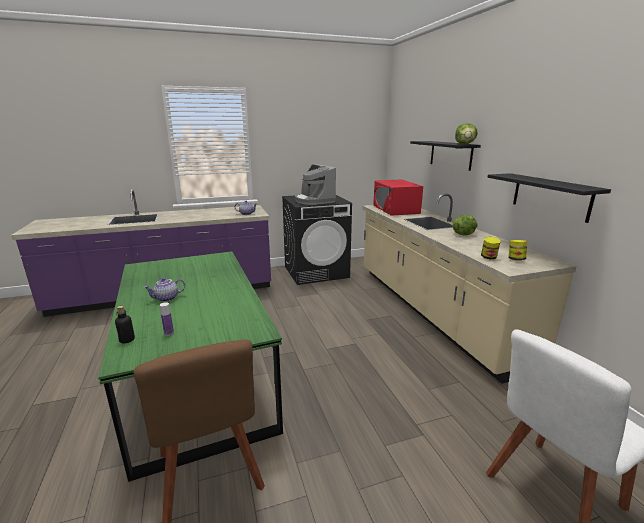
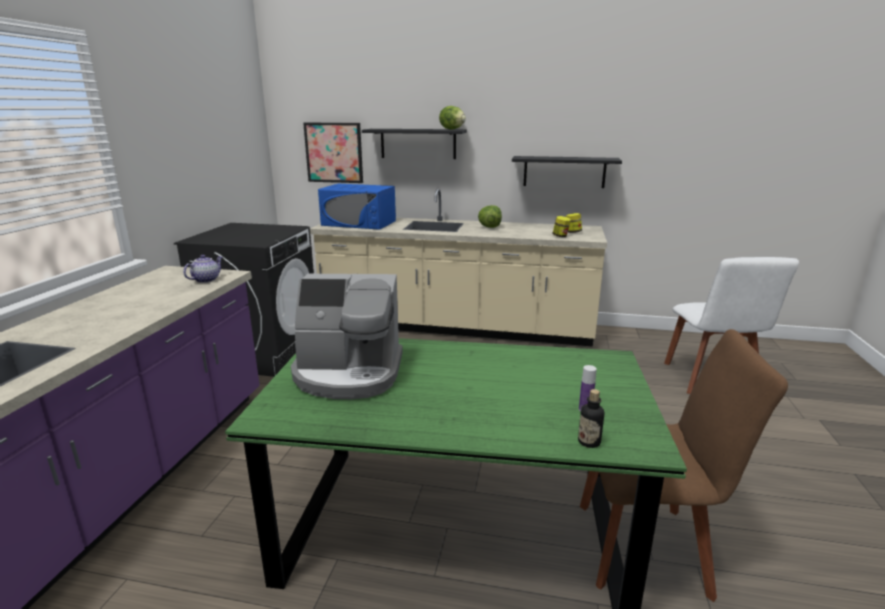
camera: 60 degrees left, 0 degrees up
teapot [143,278,185,302] -> none
coffee machine [295,164,337,205] -> coffee machine moved to [291,274,403,399]
red microwave [373,179,423,216] -> blue microwave [318,184,396,230]
none -> picture [303,123,363,183]

